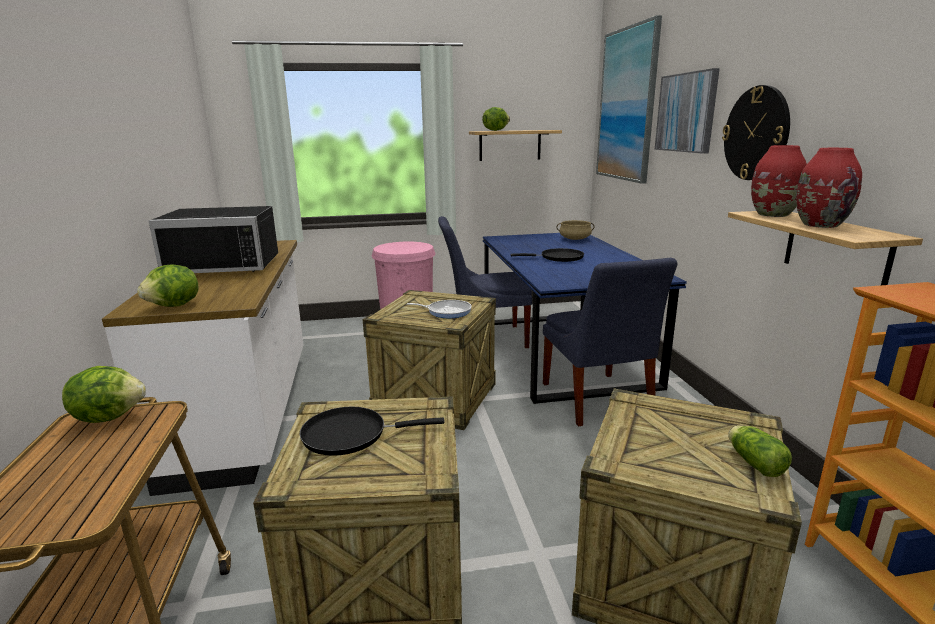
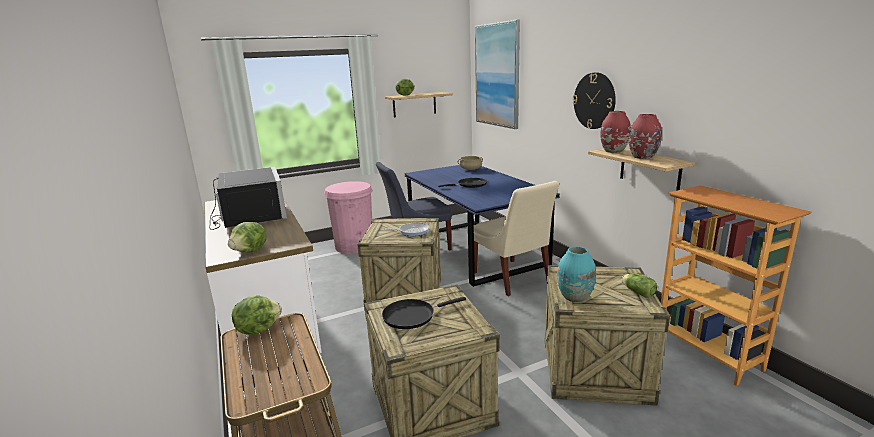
camera: 15 degrees left, 0 degrees up
black microwave [149,206,278,273] -> black microwave turned 90 degrees counterclockwise [209,167,287,230]
blue chair [543,258,678,426] -> beige chair [474,181,559,296]
picture [655,68,720,154] -> none
none -> turquoise vase [557,246,596,303]

